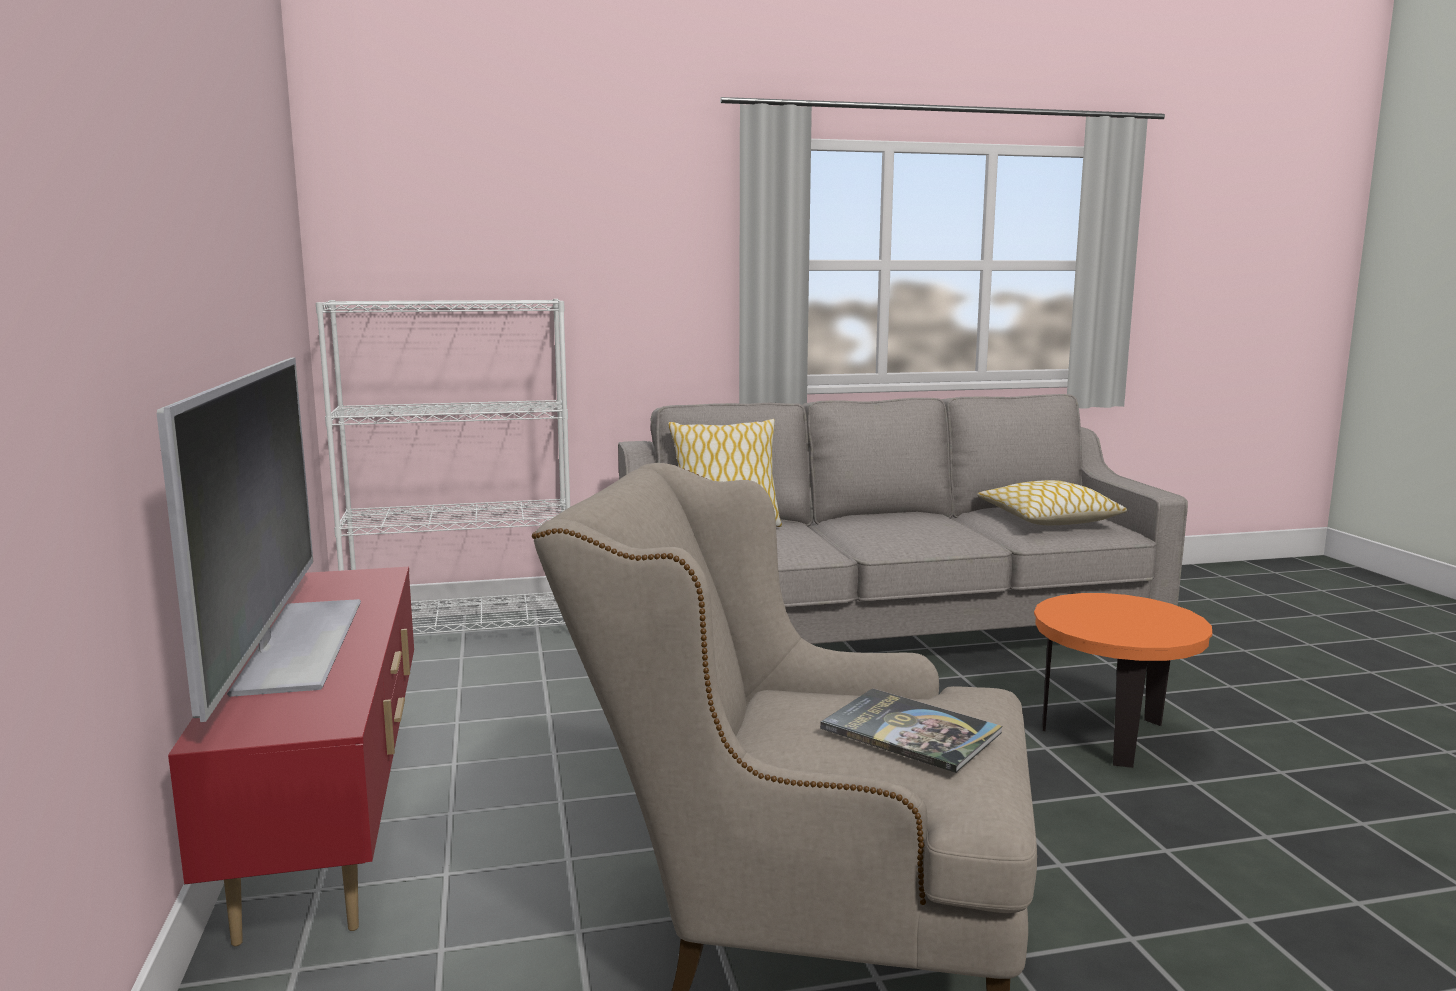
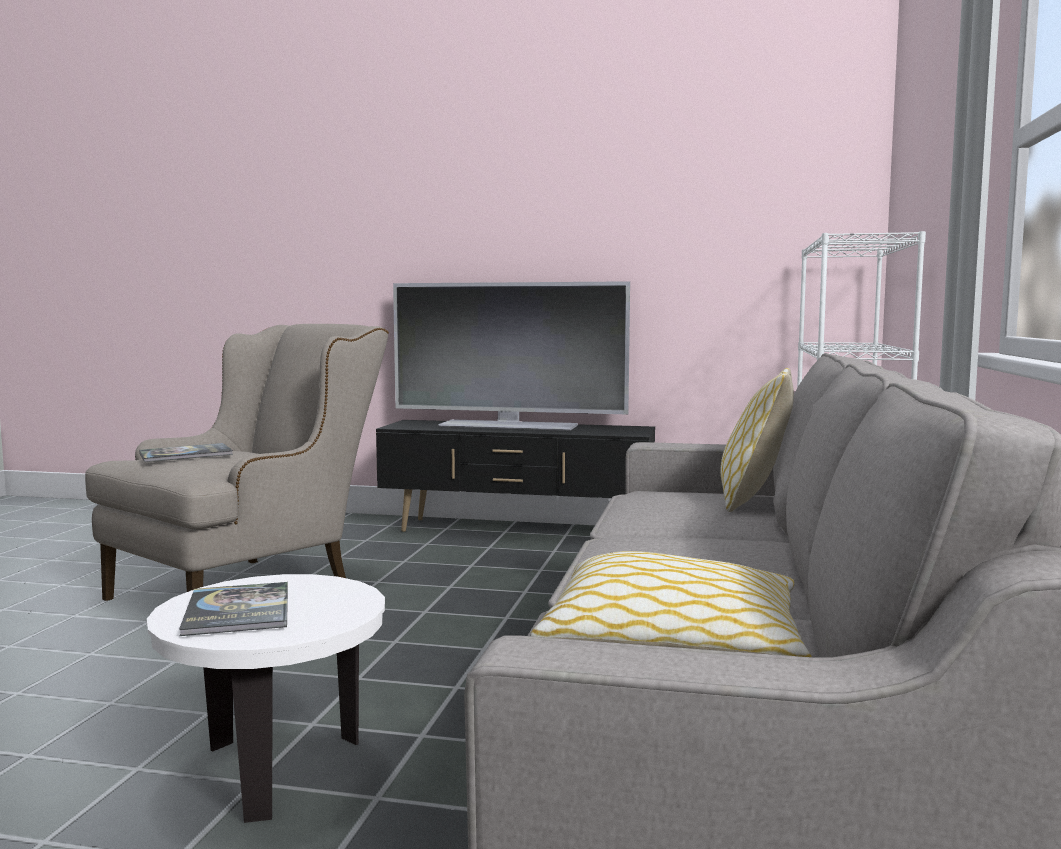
camera: 115 degrees right, 5 degrees down
red tv stand [168,567,414,946] -> black tv stand [376,420,655,532]
orange side table [1034,593,1212,768] -> white side table [147,574,385,823]
none -> book [179,582,288,636]

